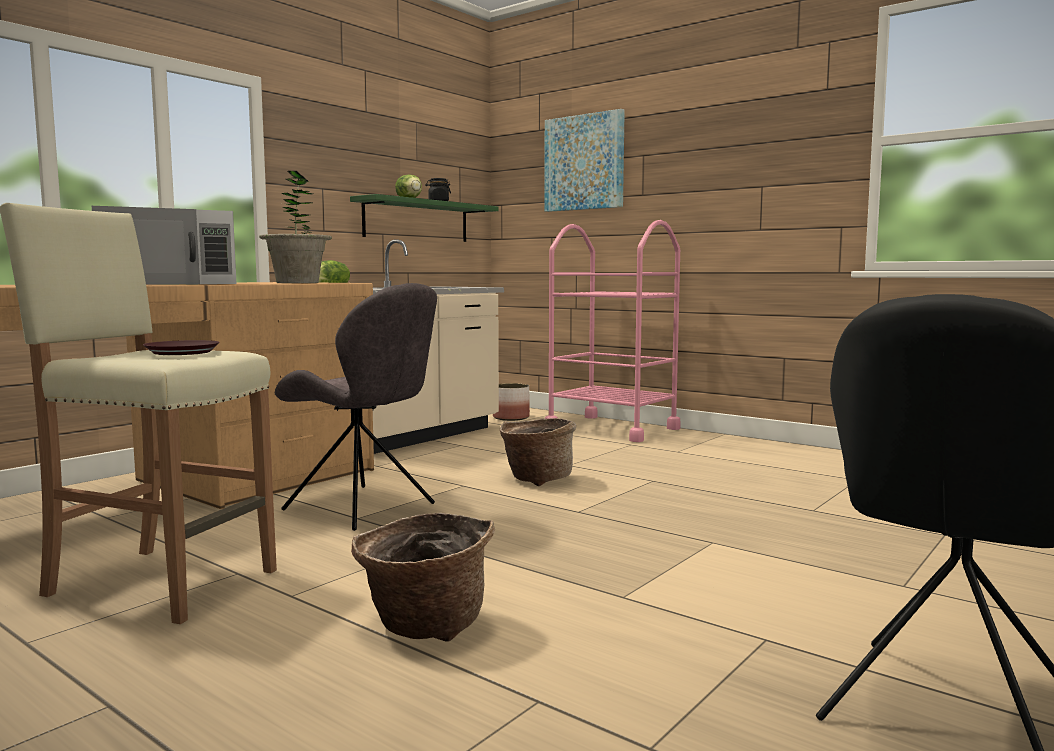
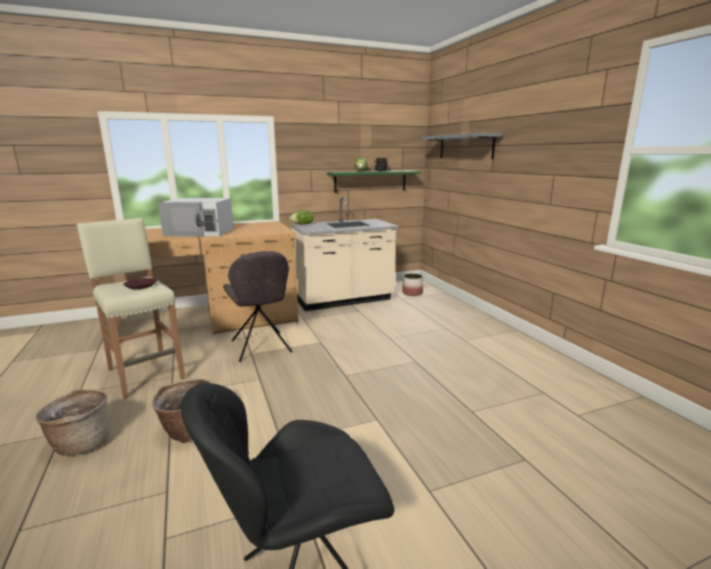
camera: 30 degrees right, 10 degrees up
potted plant [259,171,332,283] -> none
basket [500,418,576,486] -> basket moved to [35,389,110,455]
picture [544,109,625,212] -> grey shelf [421,133,502,159]
pink cart [545,220,681,442] -> none

